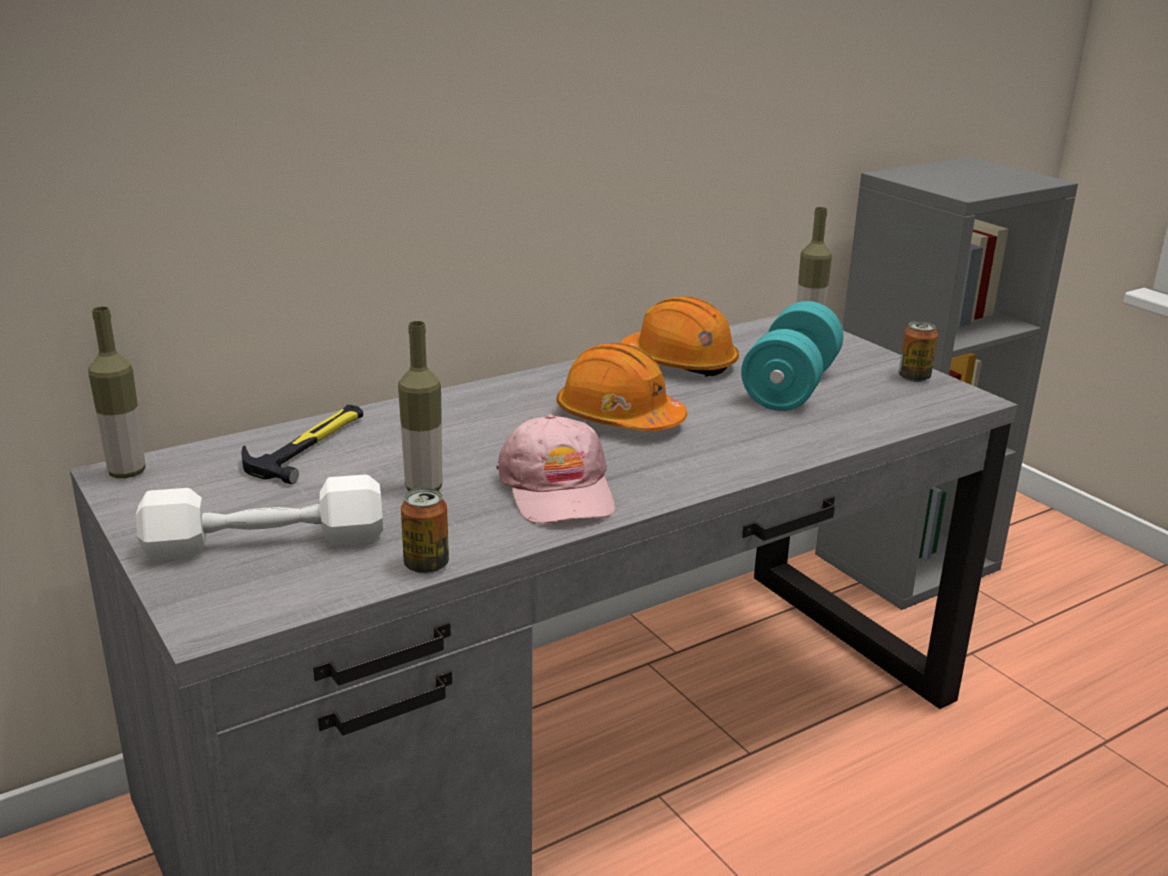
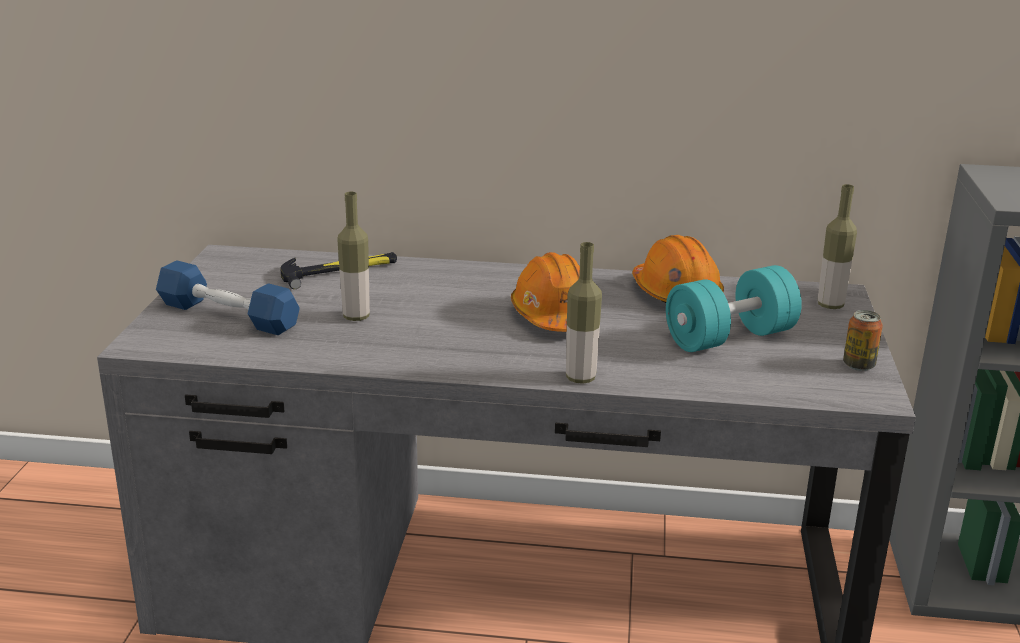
camera: 40 degrees right, 0 degrees up
bottle [88,306,146,478] -> bottle moved to [566,242,602,384]
white dumbbell [136,474,383,561] -> blue dumbbell [156,261,300,335]
can [401,488,449,574] -> none
pink cap [496,414,615,524] -> none

